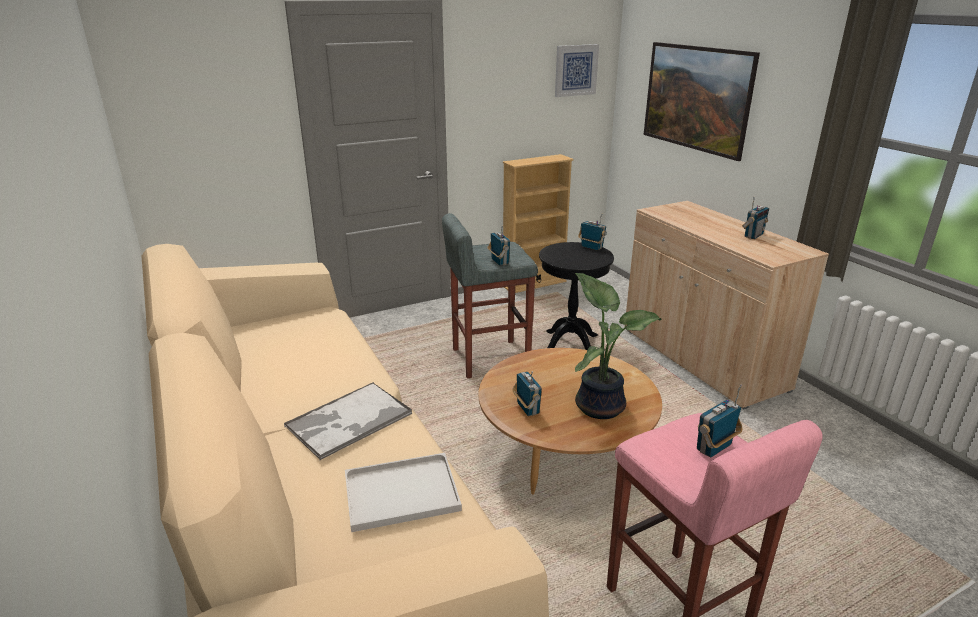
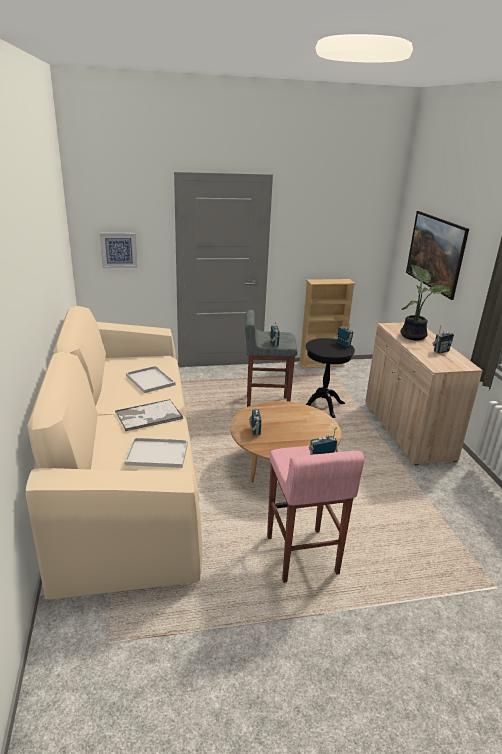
camera: 15 degrees right, 0 degrees up
picture [555,44,599,97] -> picture moved to [100,233,138,268]
potted plant [575,273,662,419] -> potted plant moved to [401,265,452,341]
none -> white tray [126,366,176,393]

